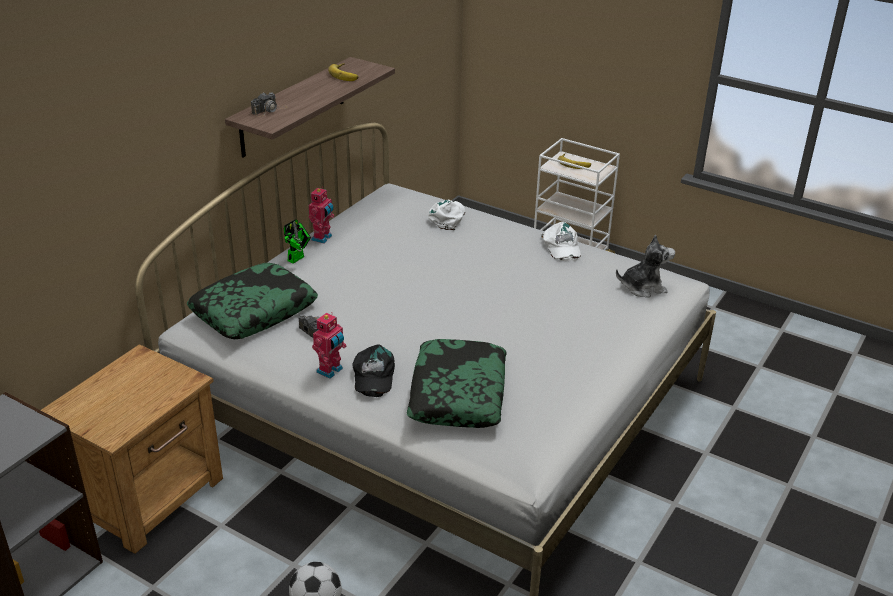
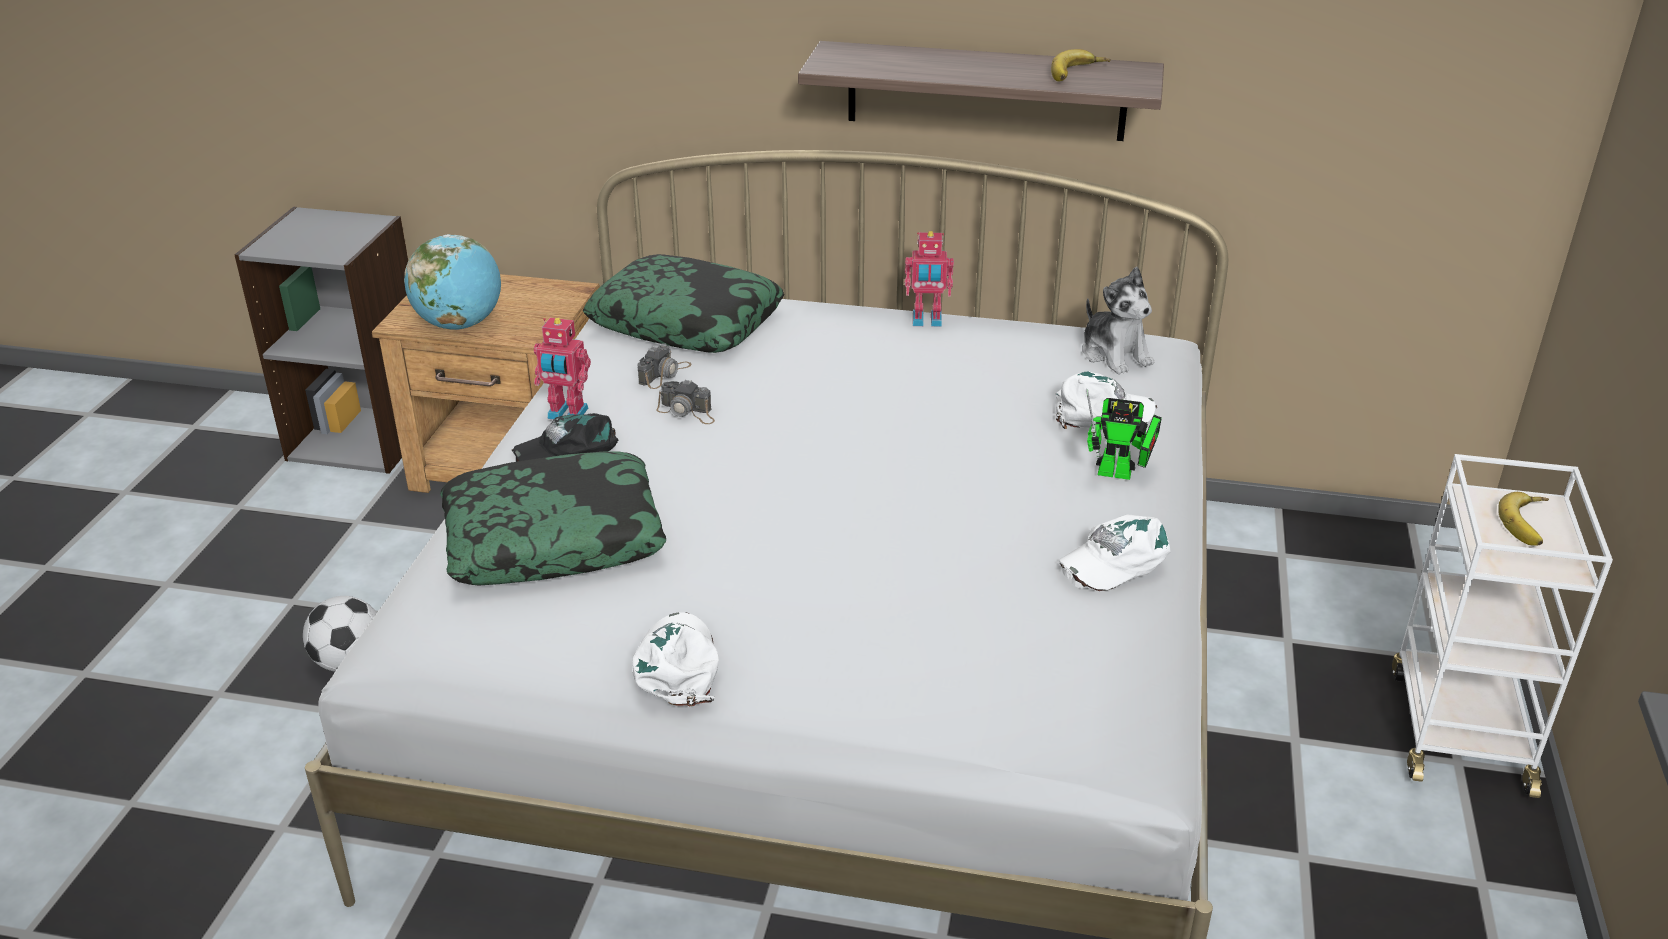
camera: 70 degrees right, 0 degrees up
camera [251,93,288,117] -> camera moved to [656,379,715,424]
toy robot [284,219,311,264] -> toy robot moved to [1086,389,1162,480]
plush toy [616,235,675,298] -> plush toy moved to [1082,267,1154,374]
none -> globe [404,234,501,330]
none -> white cap [632,612,719,707]

